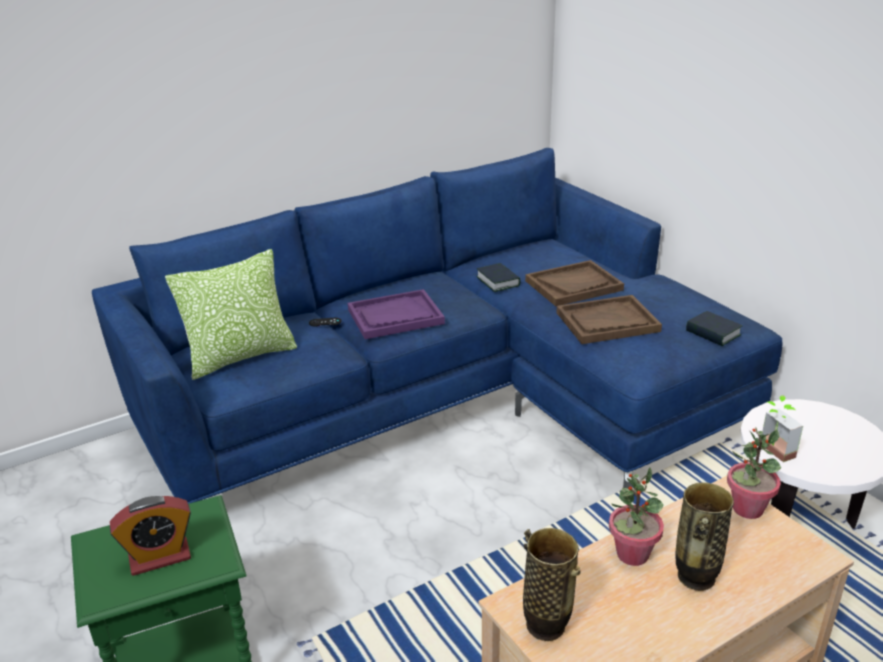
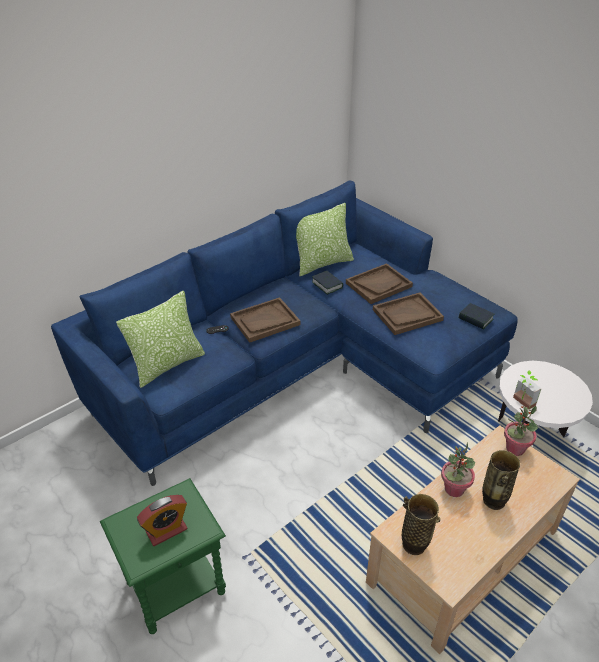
camera: 10 degrees left, 10 degrees up
purple tray [348,289,445,339] -> brown tray [230,297,300,343]
none -> pillow [296,203,354,276]

